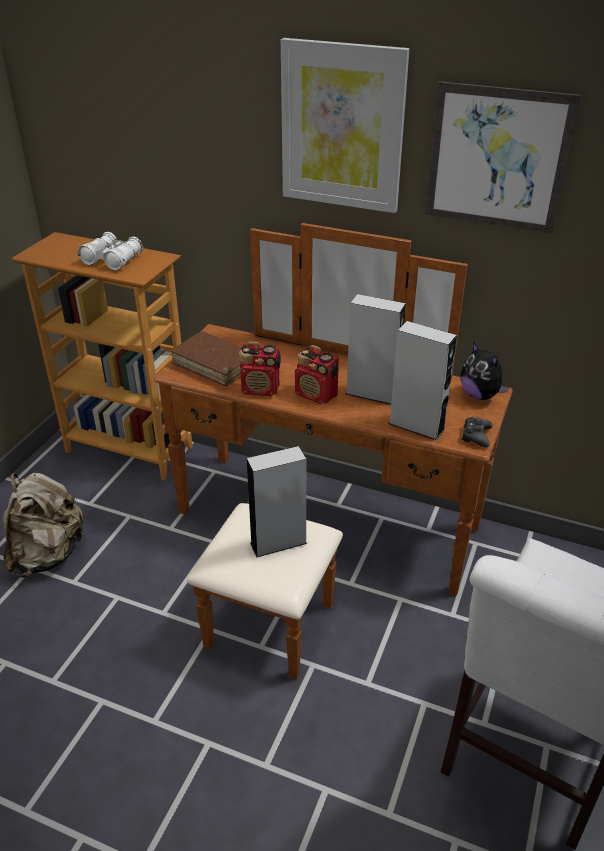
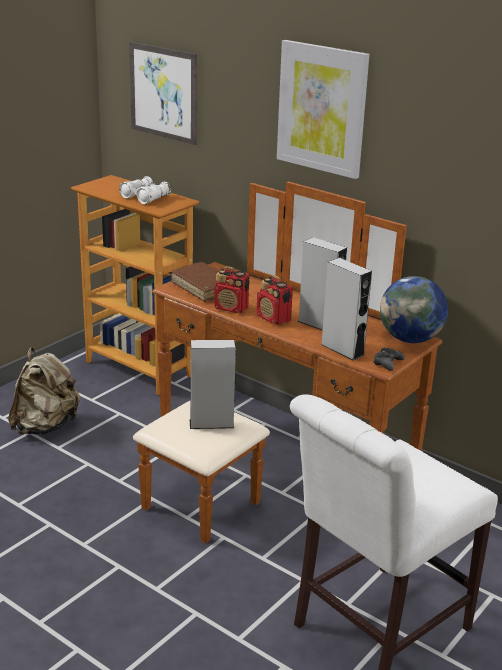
camera: 15 degrees right, 10 degrees down
picture [425,81,581,233] -> picture moved to [129,42,197,145]
plush toy [460,341,510,400] -> globe [380,276,448,343]

